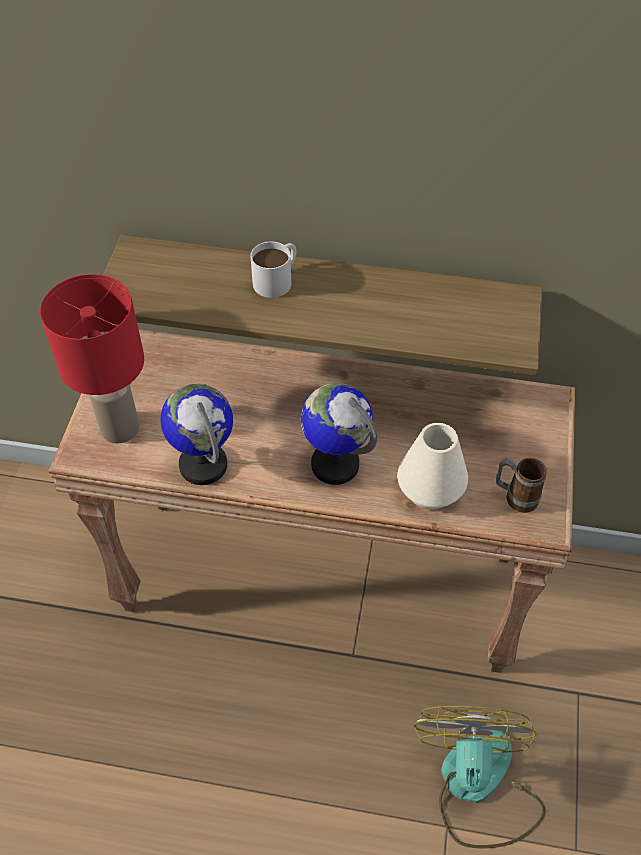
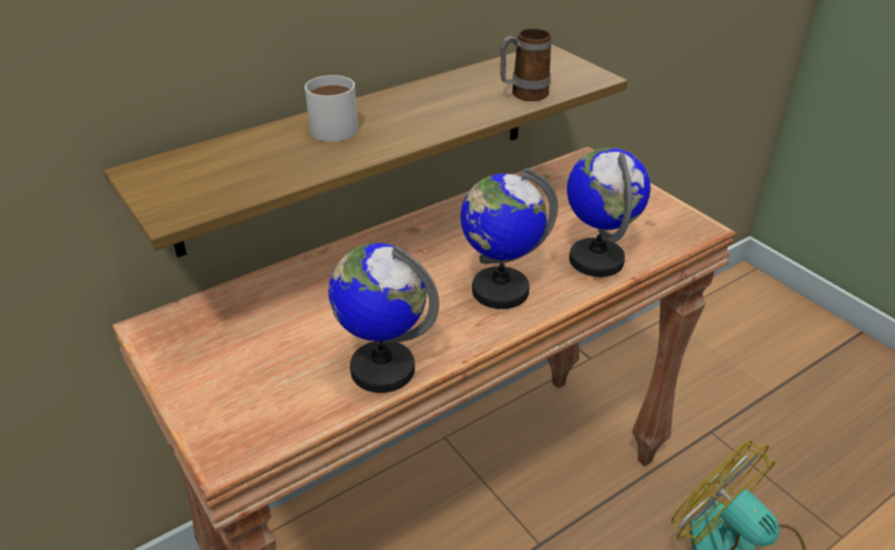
camera: 45 degrees left, 15 degrees down
red table lamp [40,274,144,444] -> none
white vase [397,423,468,510] -> globe [567,147,650,277]
mug [496,458,547,513] -> mug moved to [500,28,552,101]

